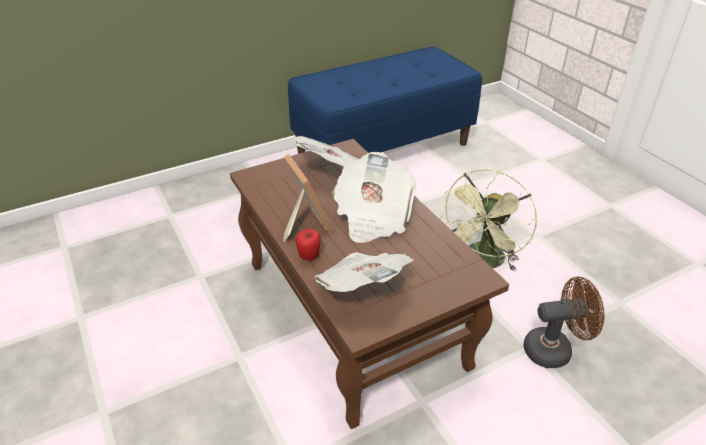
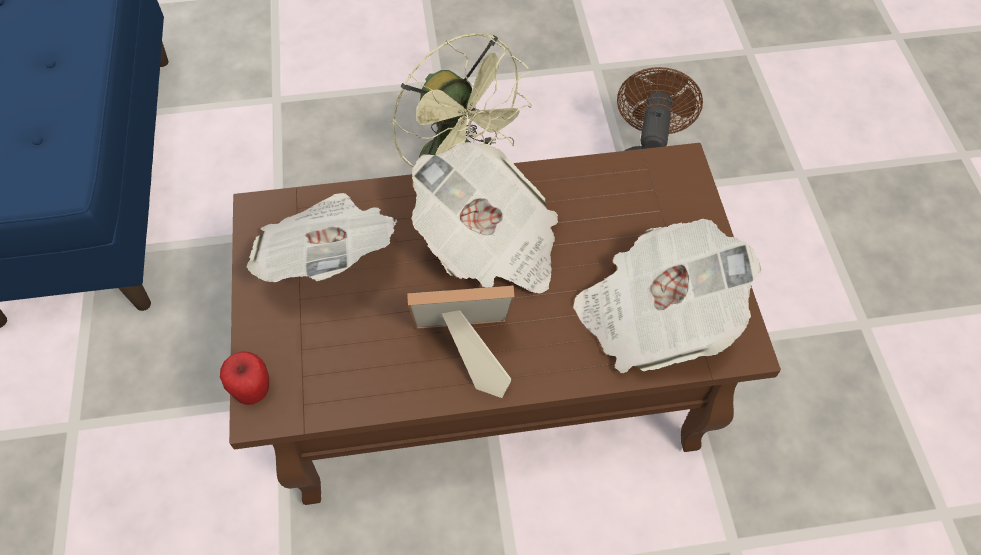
camera: 70 degrees left, 20 degrees up
apple [296,229,321,261] -> apple moved to [220,351,269,405]

